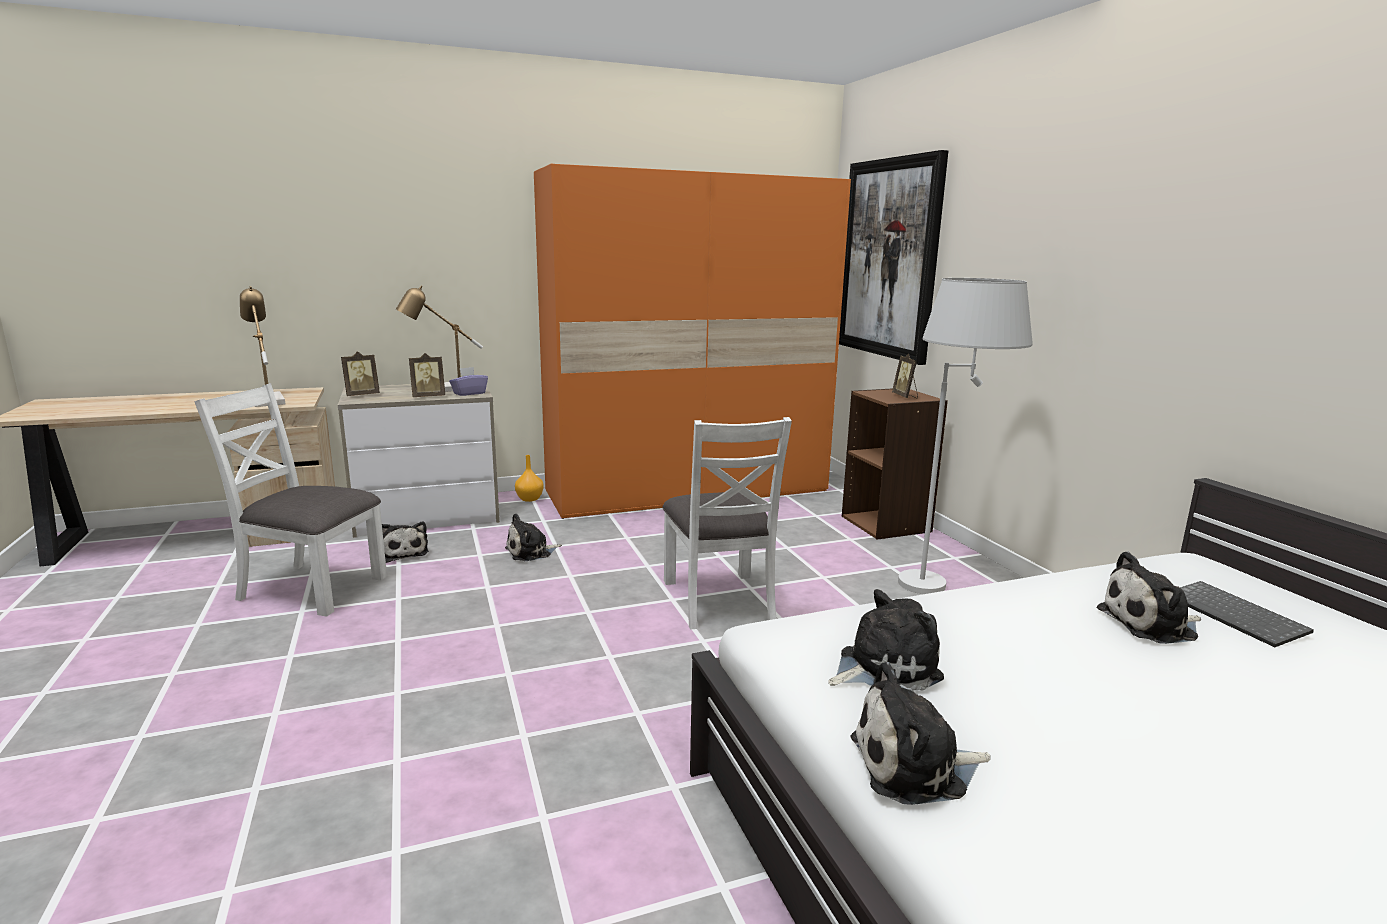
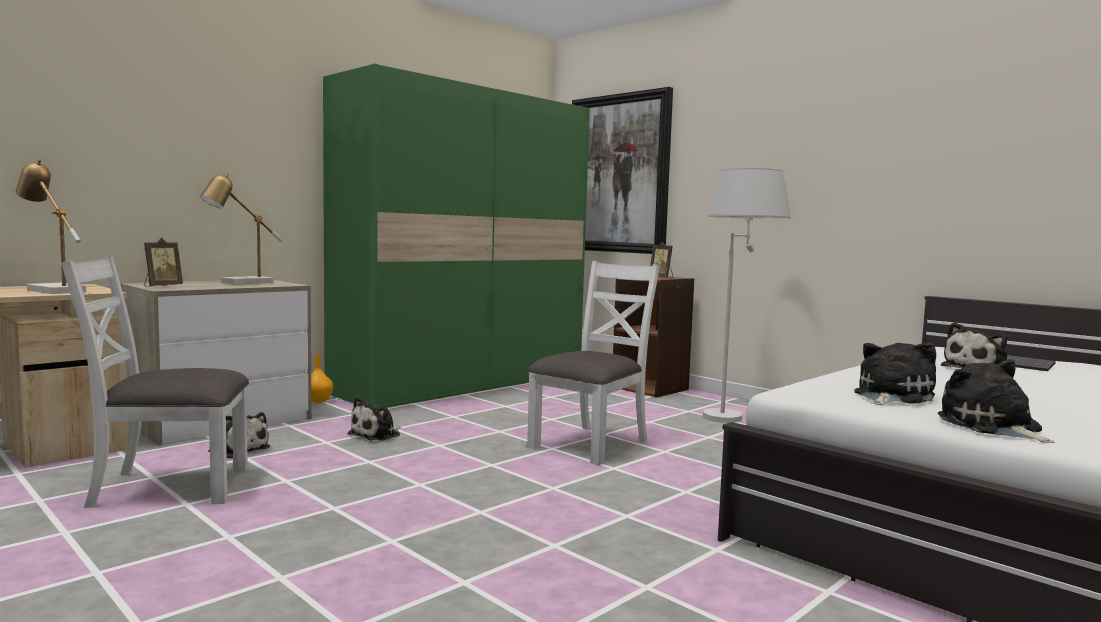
camera: 25 degrees left, 10 degrees down
picture frame [409,353,445,397] -> none
purple tissue box [449,367,488,396] -> none
orange wardrobe [534,164,851,519] -> green wardrobe [323,64,590,408]
white chair [662,417,792,629] -> white chair turned 105 degrees counterclockwise [527,261,660,465]
plush toy [850,662,991,805] -> plush toy turned 105 degrees clockwise [938,359,1054,443]

